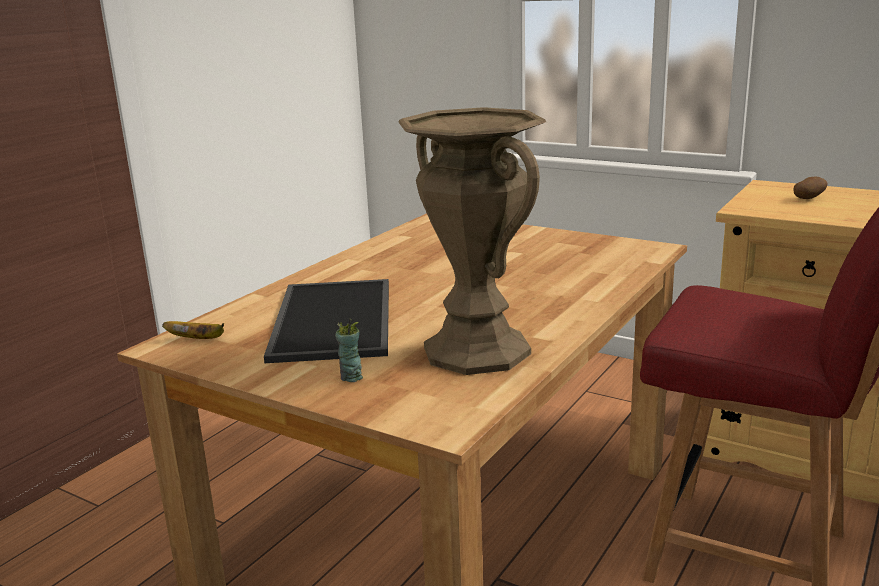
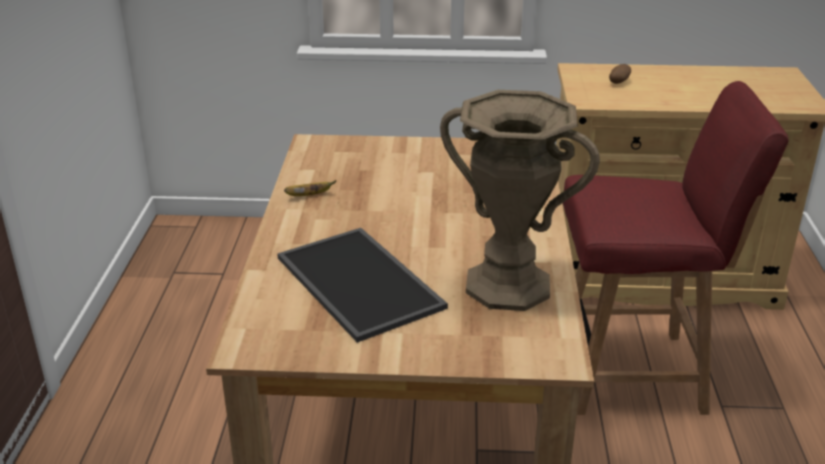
camera: 30 degrees left, 10 degrees up
banana [162,321,224,339] -> banana moved to [284,180,337,196]
cup [335,319,363,382] -> none

